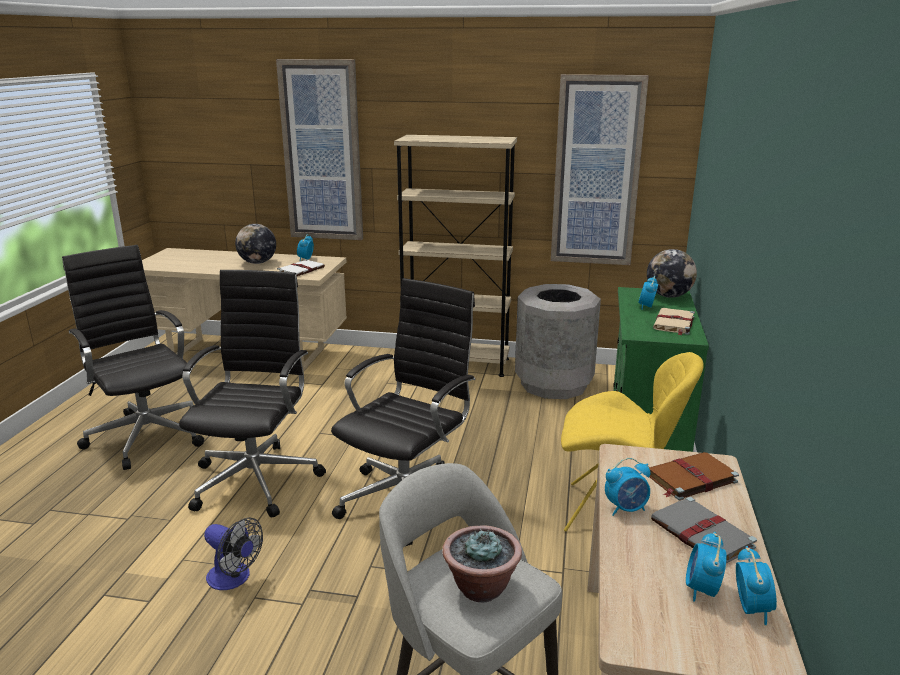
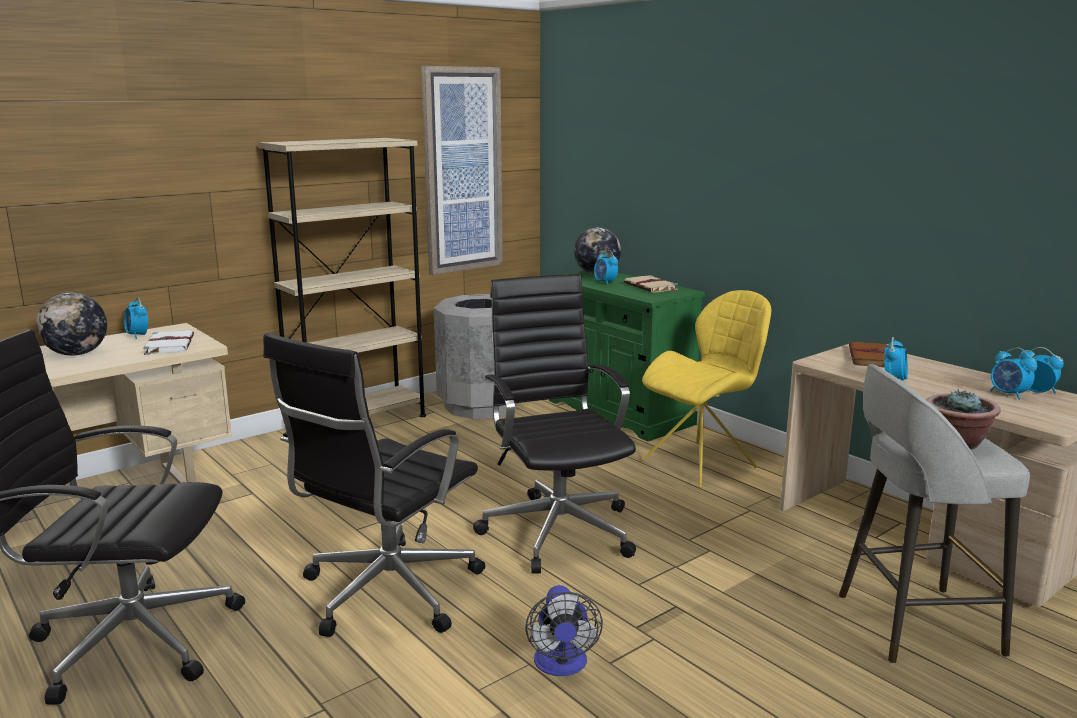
camera: 50 degrees left, 5 degrees down
black office chair [179,270,326,518] -> black office chair turned 105 degrees counterclockwise [263,333,485,637]
fan [204,517,263,590] -> fan turned 105 degrees clockwise [525,585,603,676]
picture [276,59,363,240] -> none
grey book [651,497,757,563] -> none

